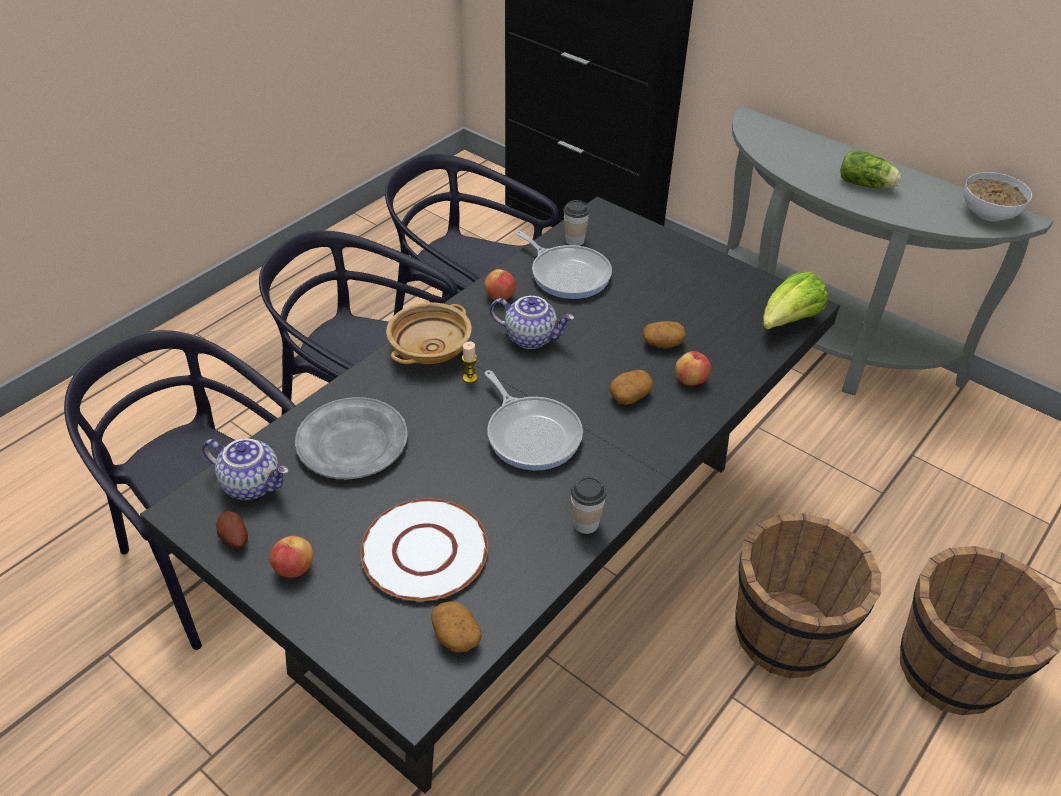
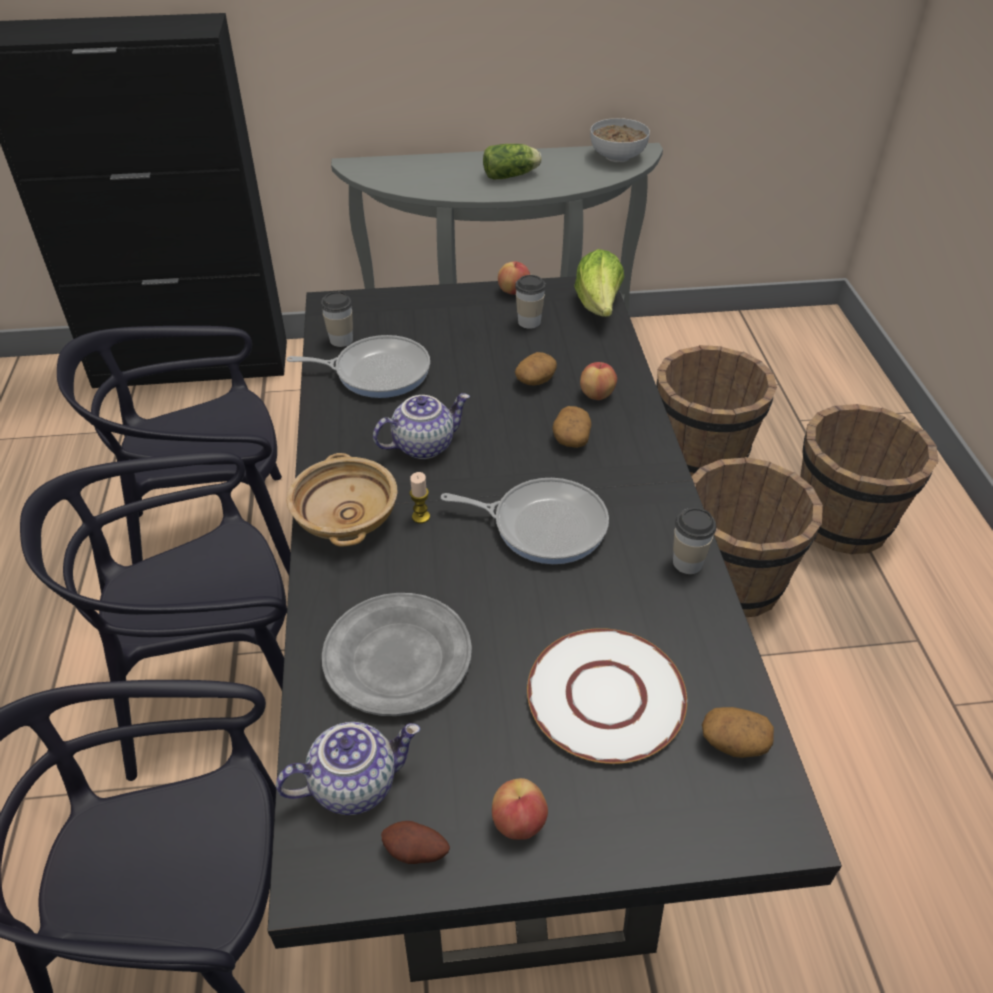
camera: 45 degrees left, 0 degrees up
apple [484,269,516,300] -> apple moved to [498,262,530,295]
none -> cup [515,275,546,329]
none -> brown bucket [656,345,777,476]

